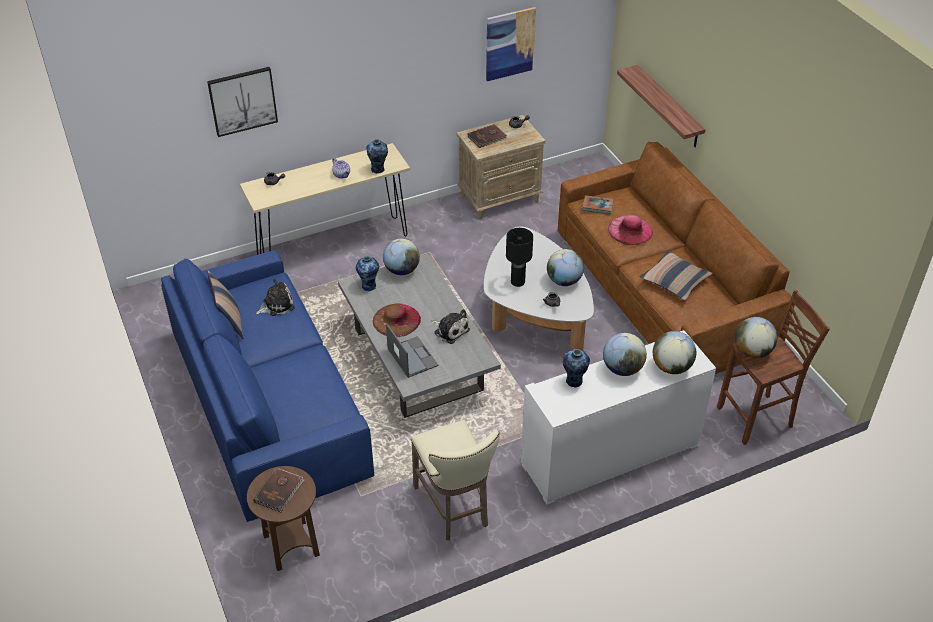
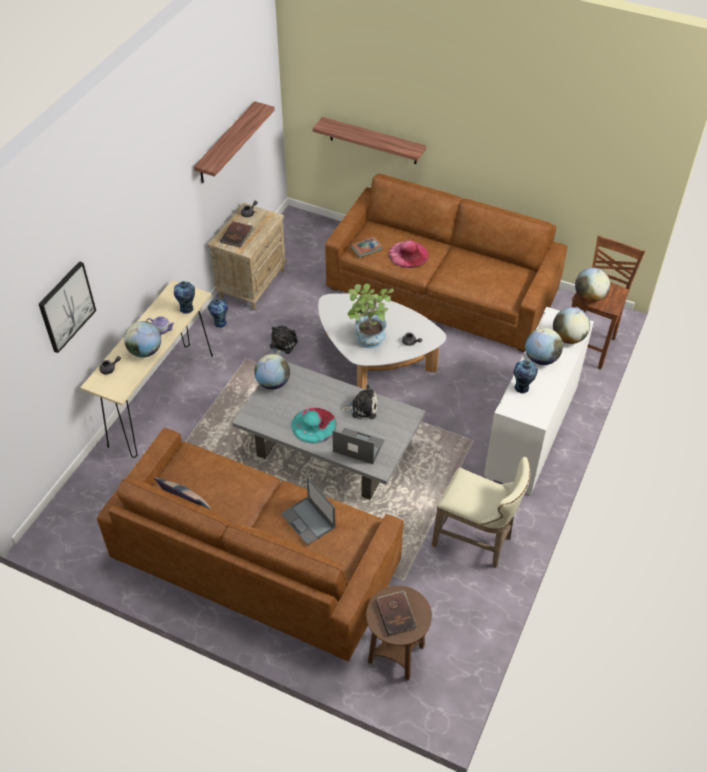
camera: 40 degrees left, 5 degrees up
blue sofa [161,251,374,522] -> brown sofa [97,428,404,661]
plush toy [256,279,295,316] -> plush toy moved to [270,326,298,356]
vase [356,256,379,291] -> vase moved to [208,299,228,328]
brown hat [373,303,421,337] -> turquoise hat [291,408,336,444]
picture [486,7,536,81] -> shelf [194,101,275,183]
black table lamp [506,228,533,287] -> potted plant [347,284,394,348]
globe [547,249,584,286] -> globe moved to [124,321,161,357]
pillow [640,251,713,301] -> none
none -> laptop [281,477,336,546]

